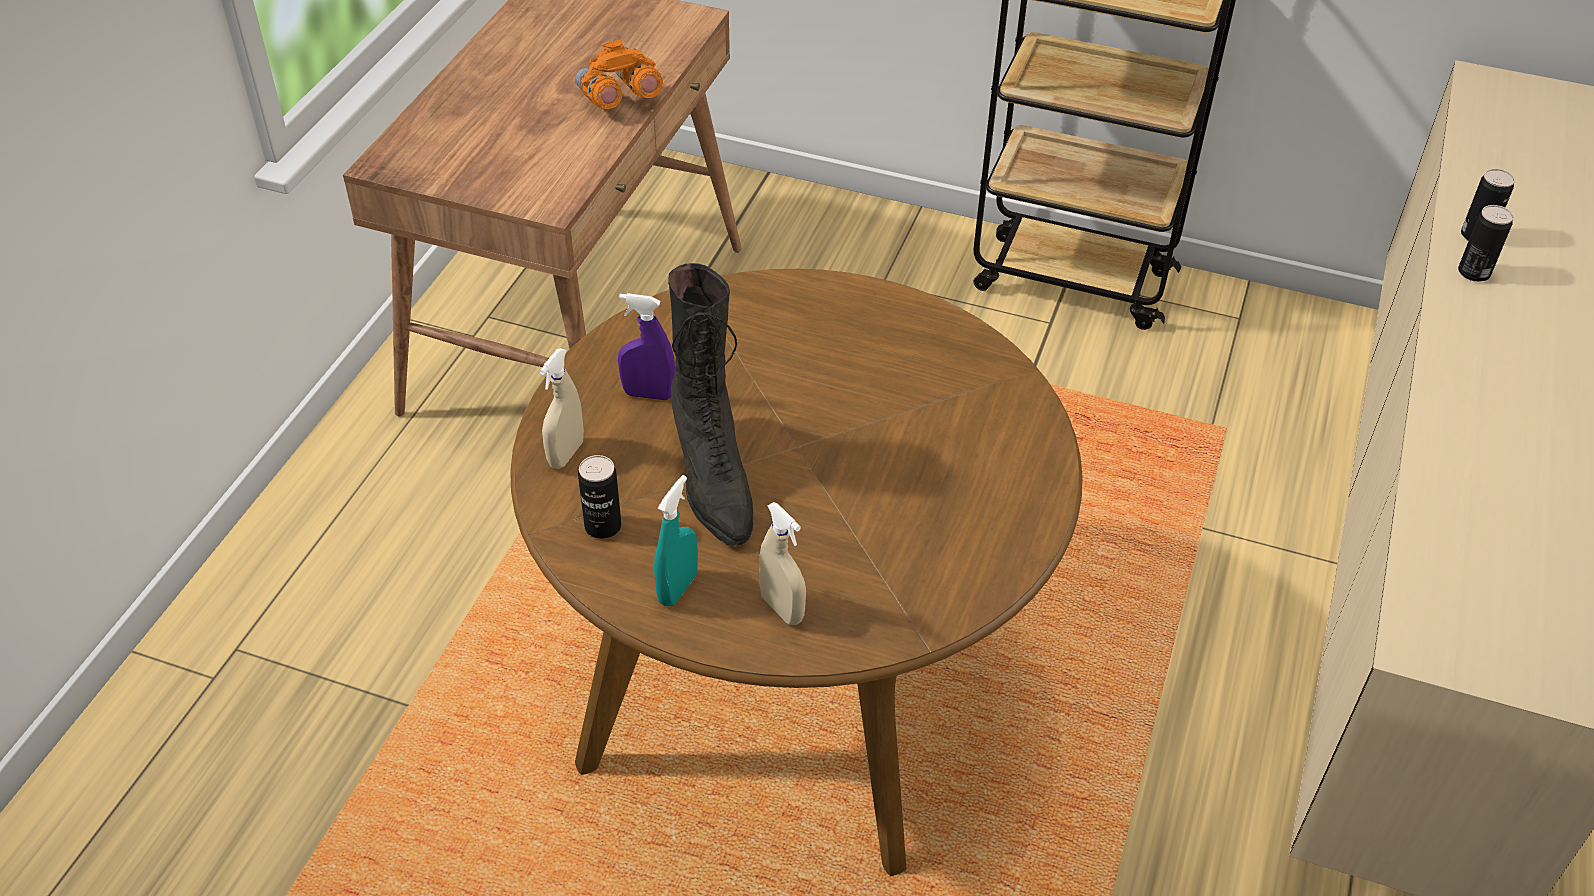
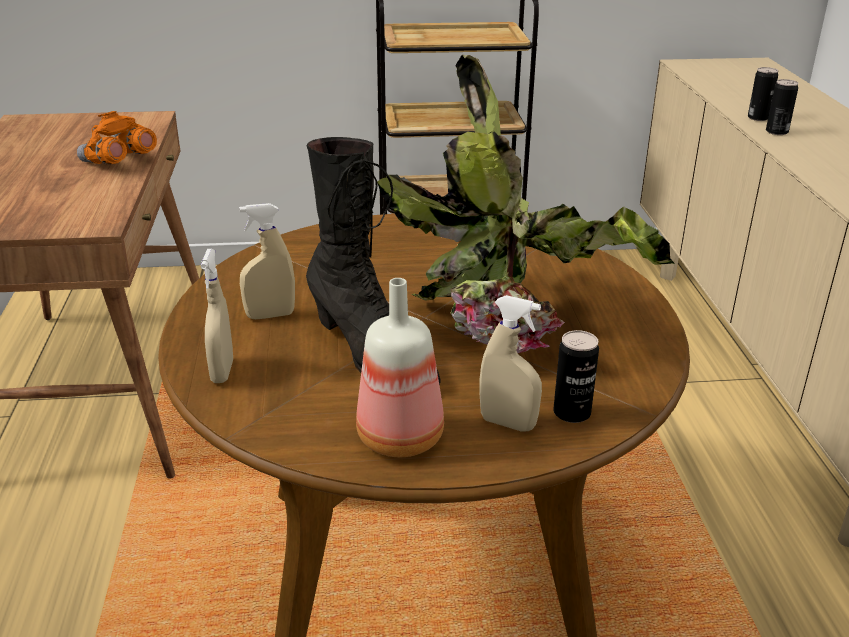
camera: 25 degrees left, 15 degrees down
can [578,455,621,539] -> can moved to [553,330,599,423]
purple spray bottle [618,293,675,400] -> beige spray bottle [239,203,295,319]
turquoise spray bottle [654,475,698,607] -> bottle [356,278,444,457]
none -> potted plant [378,55,675,353]

